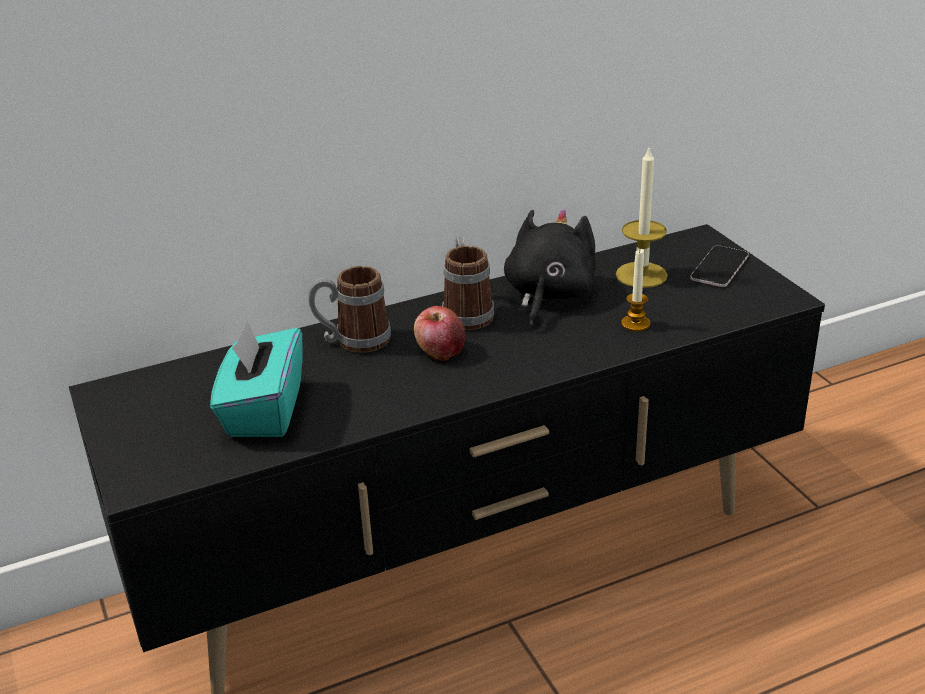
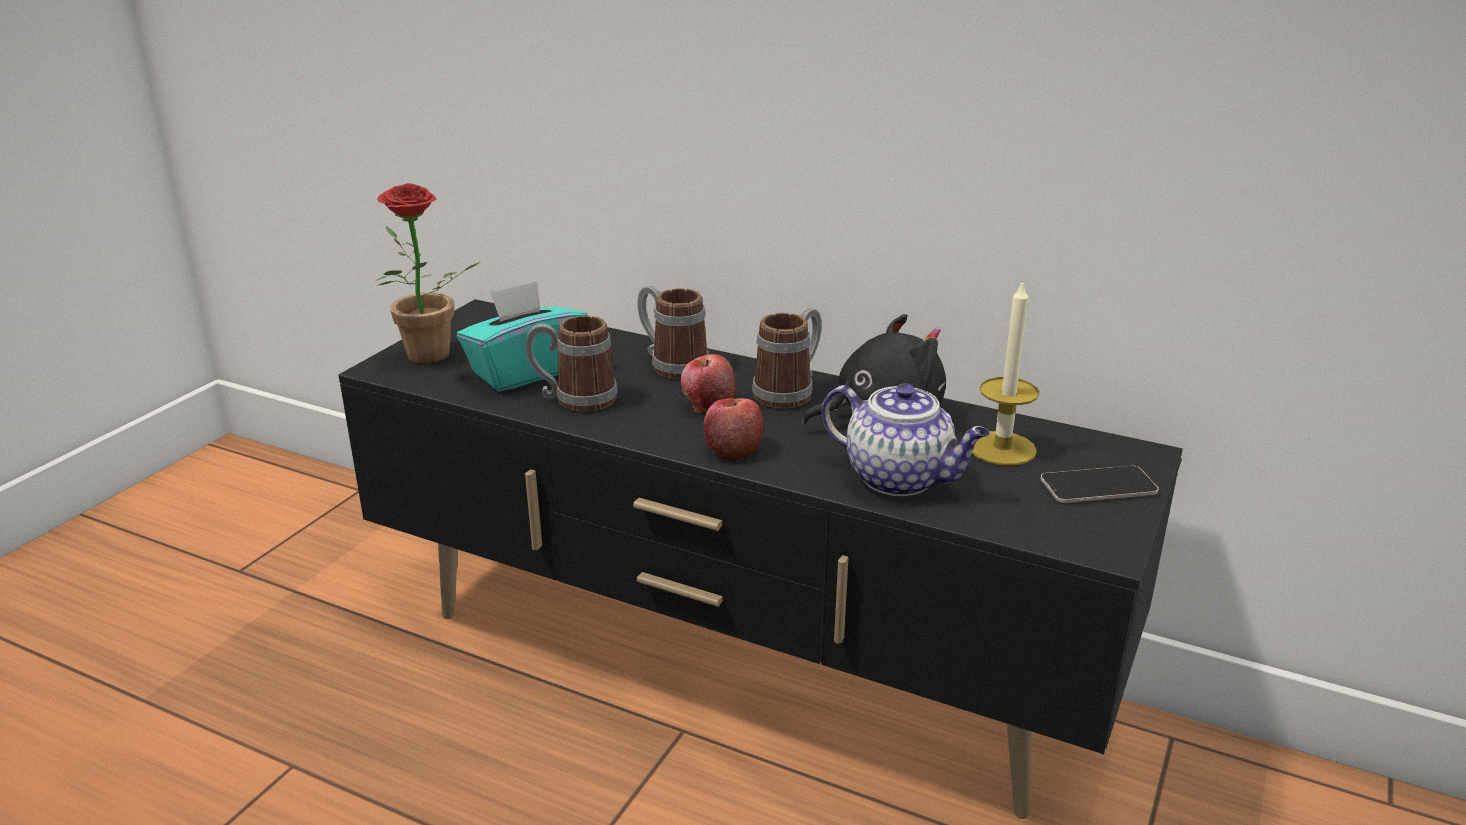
camera: 50 degrees right, 5 degrees down
candle [621,249,650,332] -> teapot [822,383,990,496]
none -> potted plant [374,183,480,363]
none -> mug [525,315,618,411]
none -> apple [703,398,763,461]

